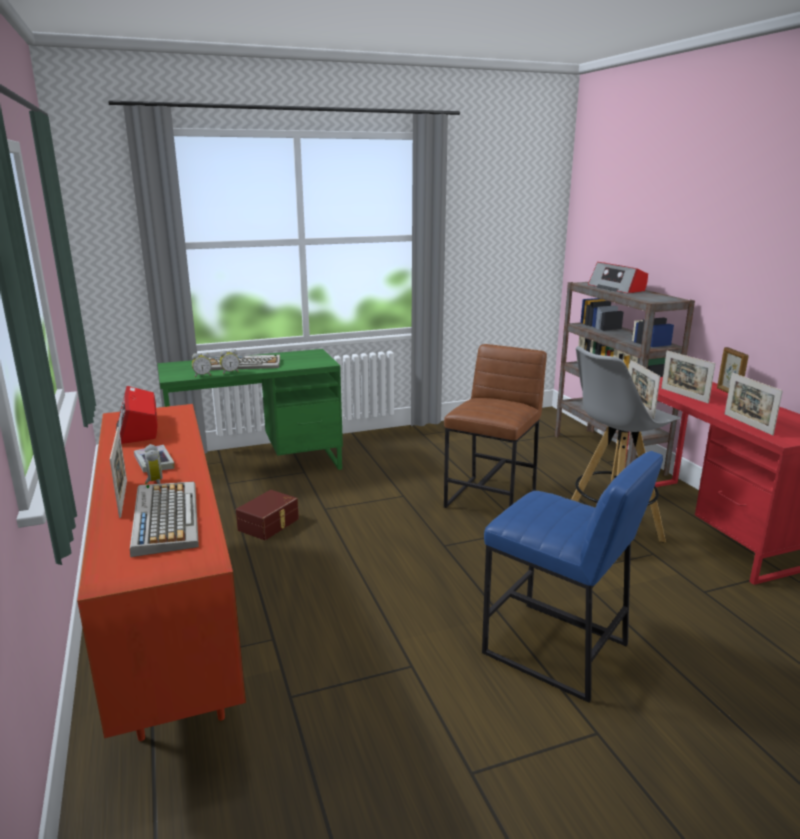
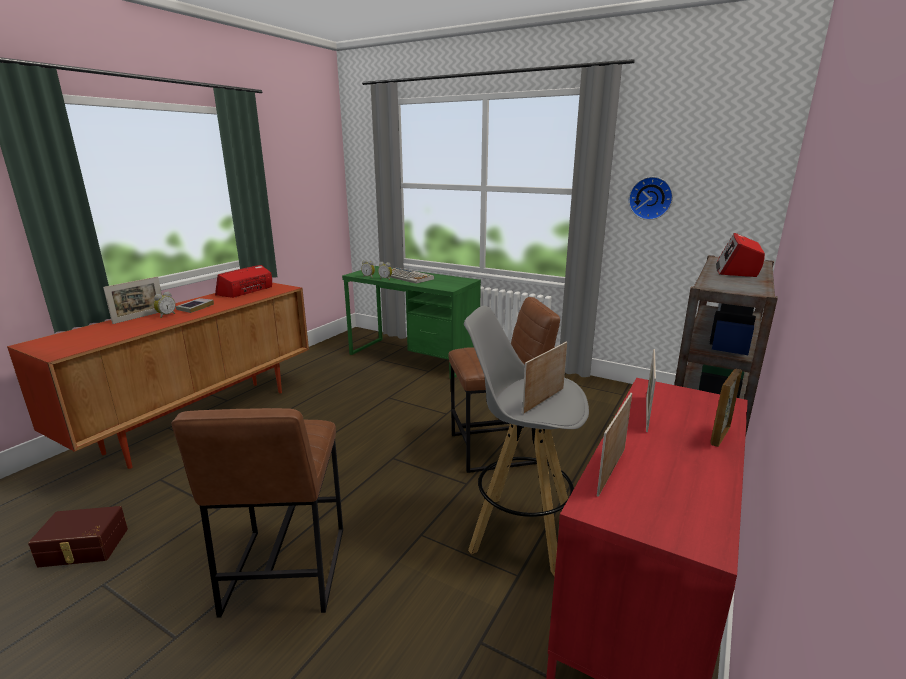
camera: 50 degrees right, 0 degrees up
keyboard [130,482,199,557] -> none
brown storage box [236,490,299,540] -> brown storage box moved to [28,506,128,567]
blue chair [482,451,663,703] -> brown chair [172,408,343,618]
none -> wall clock [629,177,673,220]

